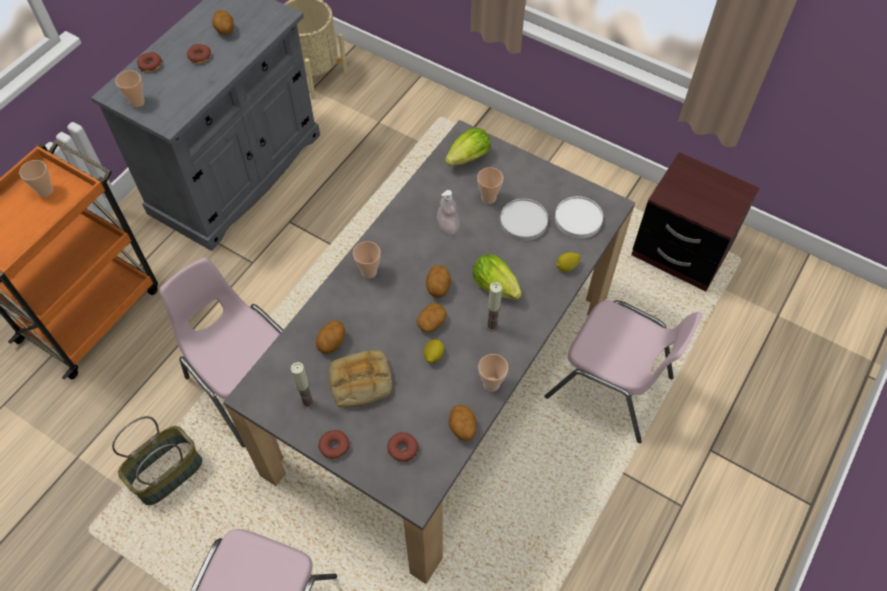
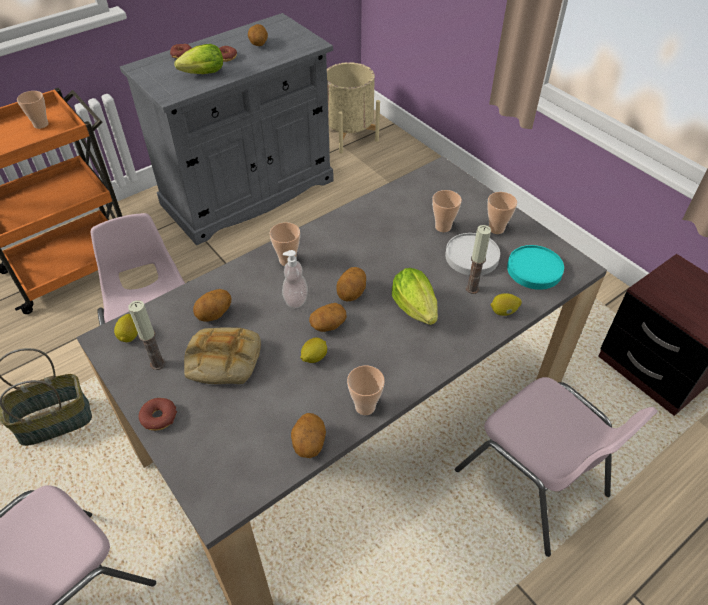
camera: 20 degrees right, 10 degrees down
cup [115,70,145,107] -> cup moved to [487,192,517,234]
donut [387,432,419,462] -> none
soap dispenser [437,190,460,235] -> soap dispenser moved to [282,250,308,308]
lettuce [445,128,491,166] -> lettuce moved to [175,44,223,74]
candle [486,282,502,332] -> candle moved to [466,225,491,294]
white plate [555,196,603,239] -> turquoise plate [507,245,564,290]
none -> lemon [114,314,138,342]

